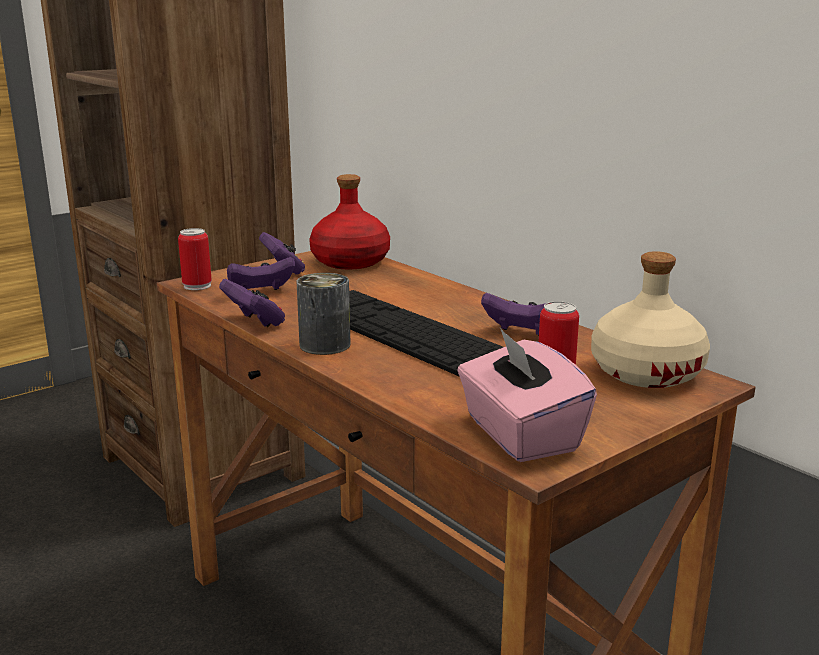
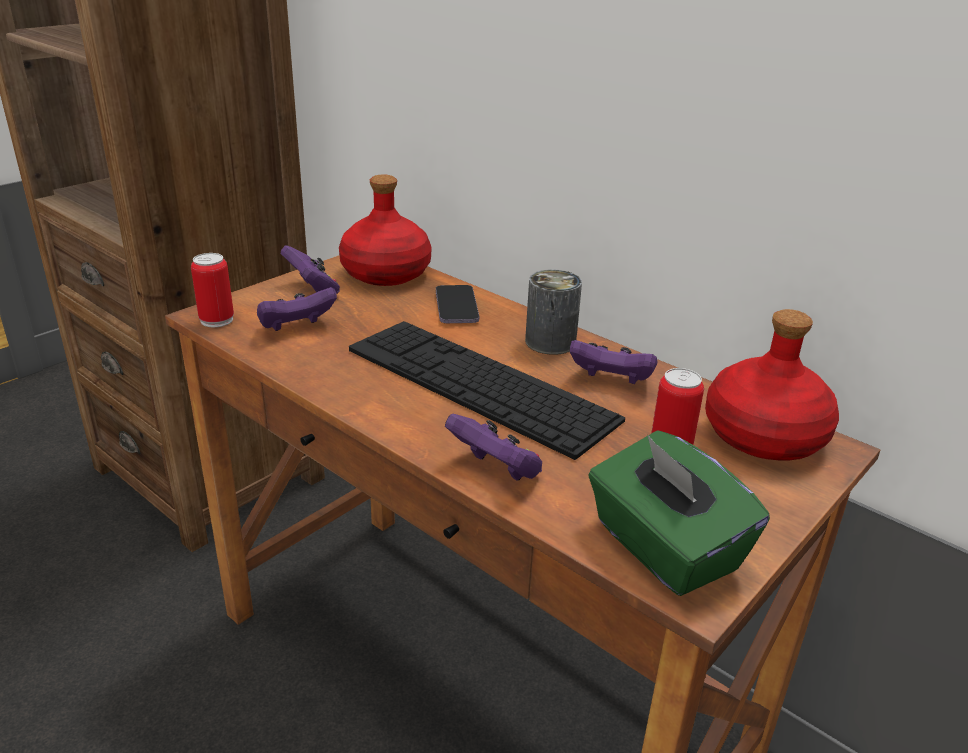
camera: 10 degrees left, 10 degrees up
purple game controller [219,279,285,327] -> purple game controller moved to [445,414,542,481]
can [297,273,351,355] -> can moved to [525,269,582,355]
pink tissue box [457,328,597,462] -> green tissue box [588,430,770,596]
beige bottle [591,251,710,388] -> red bottle [705,309,839,460]
none -> phone [436,285,479,323]

